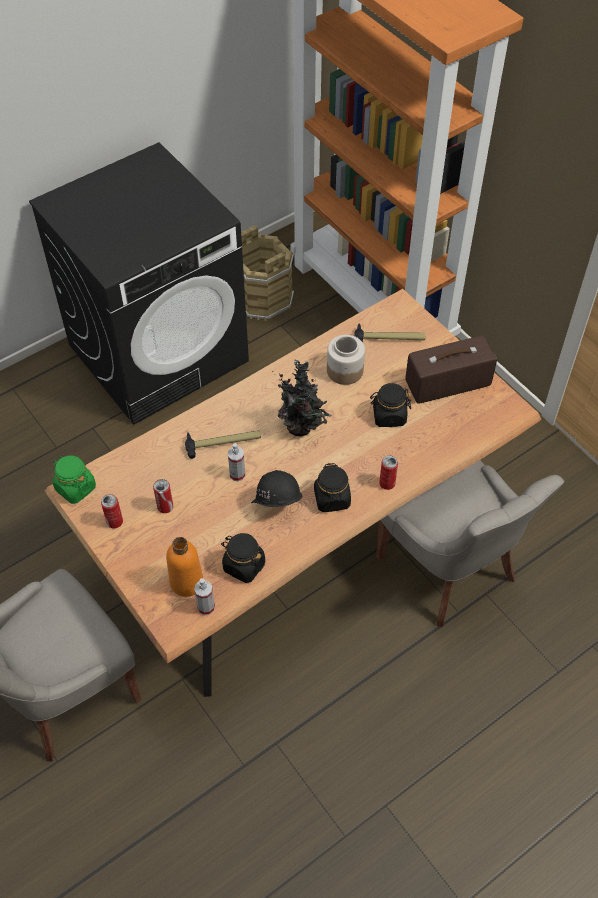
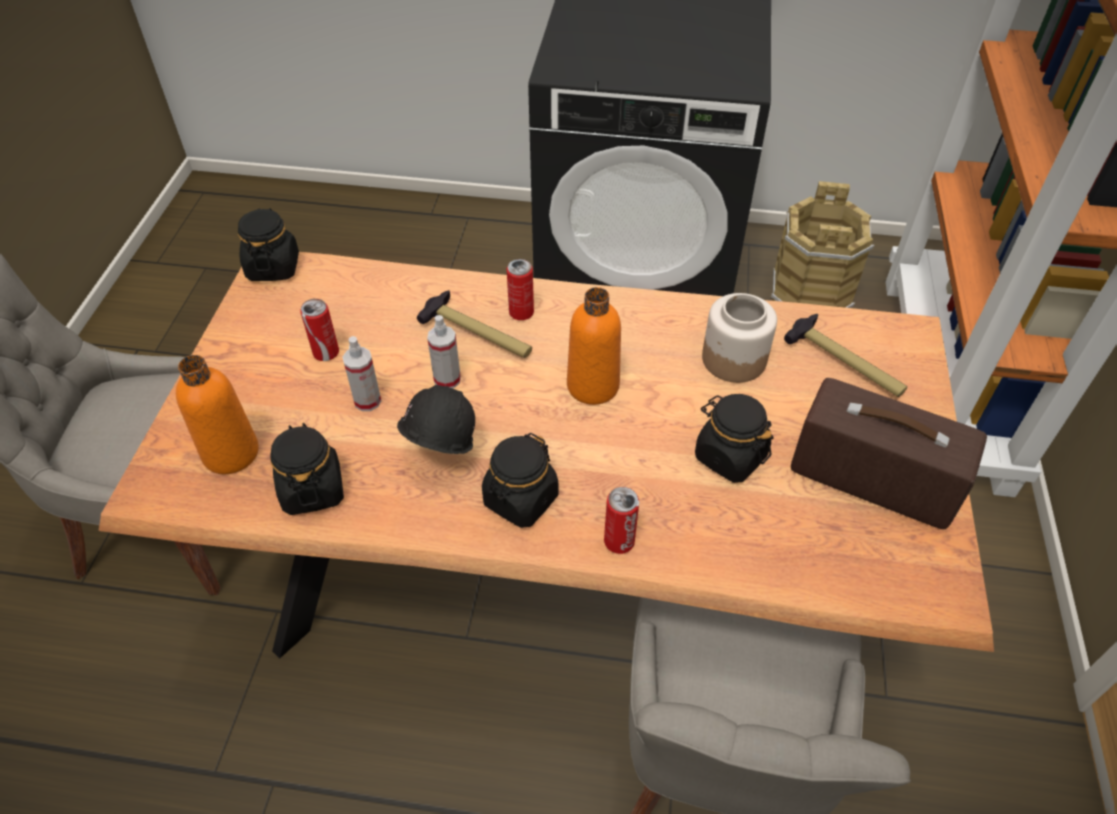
camera: 45 degrees right, 5 degrees down
green jar [53,456,96,504] -> black jar [238,208,299,281]
can [101,494,123,528] -> can moved to [507,259,534,320]
spray bottle [194,578,215,615] -> spray bottle moved to [343,336,381,411]
potted plant [272,359,331,436] -> orange bottle [567,287,621,405]

